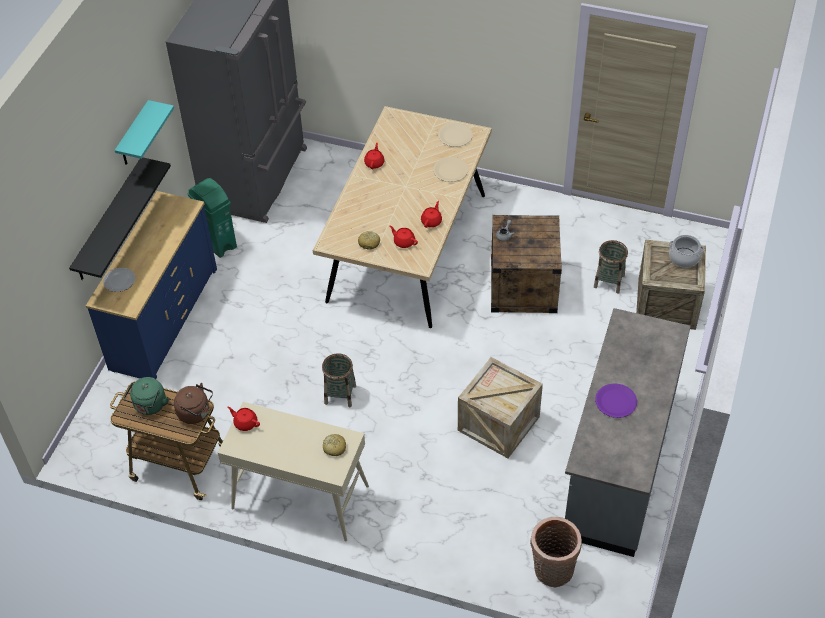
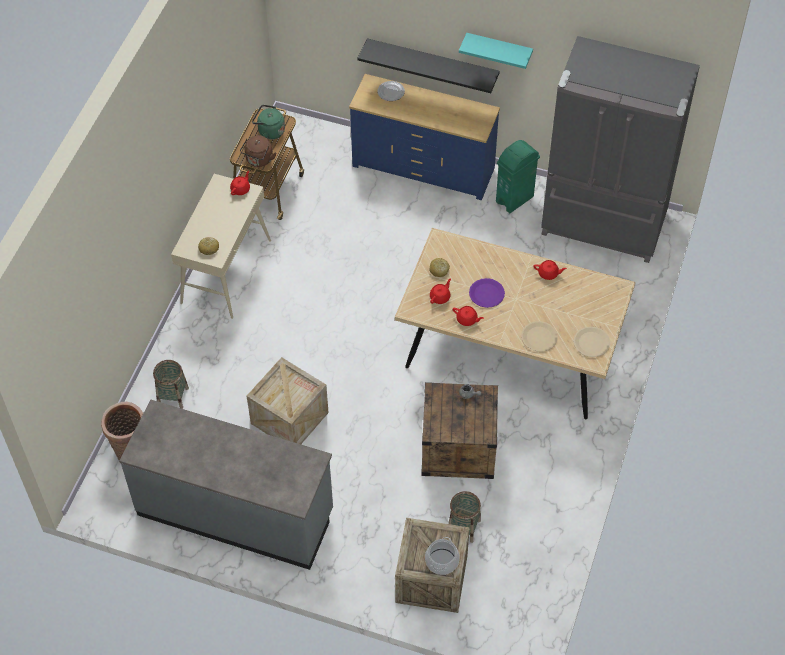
camera: 90 degrees right, 5 degrees up
basket [322,353,356,407] -> basket moved to [153,360,189,409]
purple plate [595,383,637,418] -> purple plate moved to [469,278,505,308]

